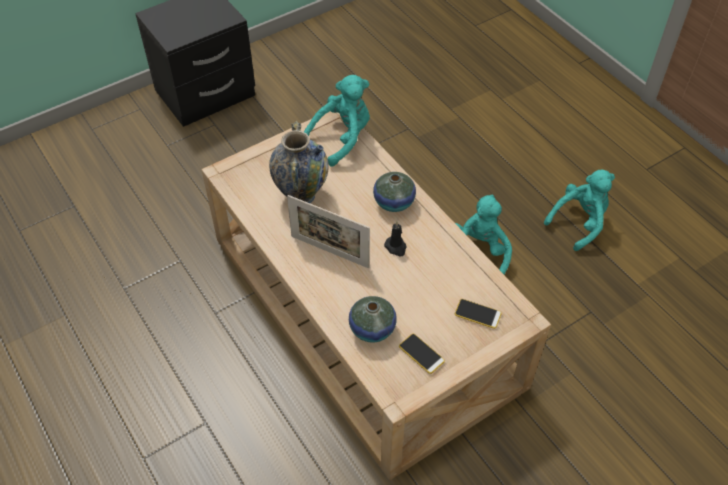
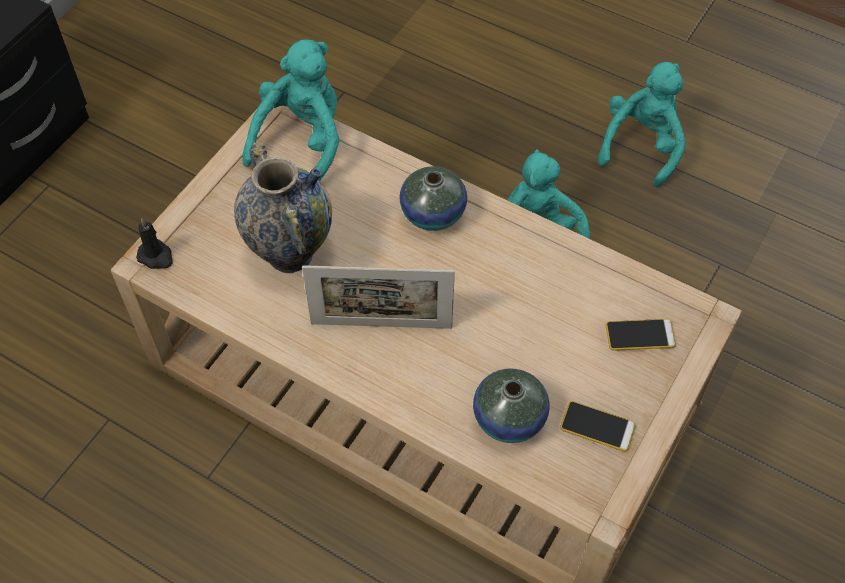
camera: 25 degrees left, 5 degrees up
black candle [384,221,407,257] -> black candle moved to [136,218,173,269]

